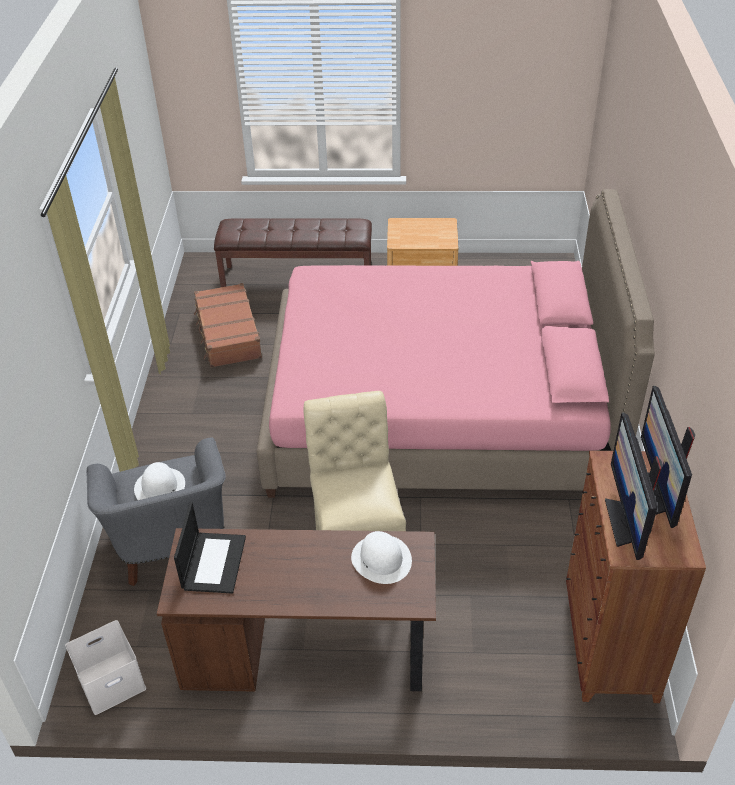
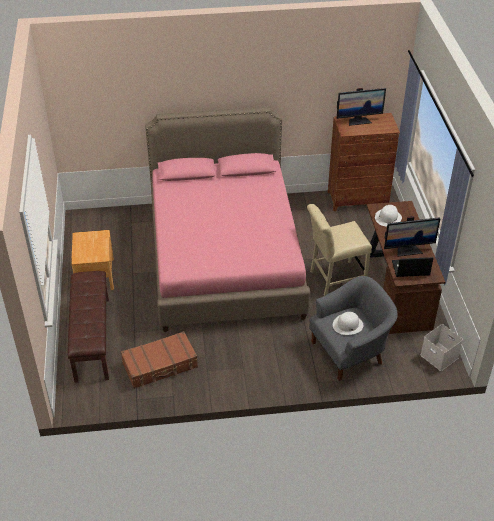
camera: 100 degrees left, 0 degrees up
monitor [605,413,663,560] -> monitor moved to [384,216,441,256]

